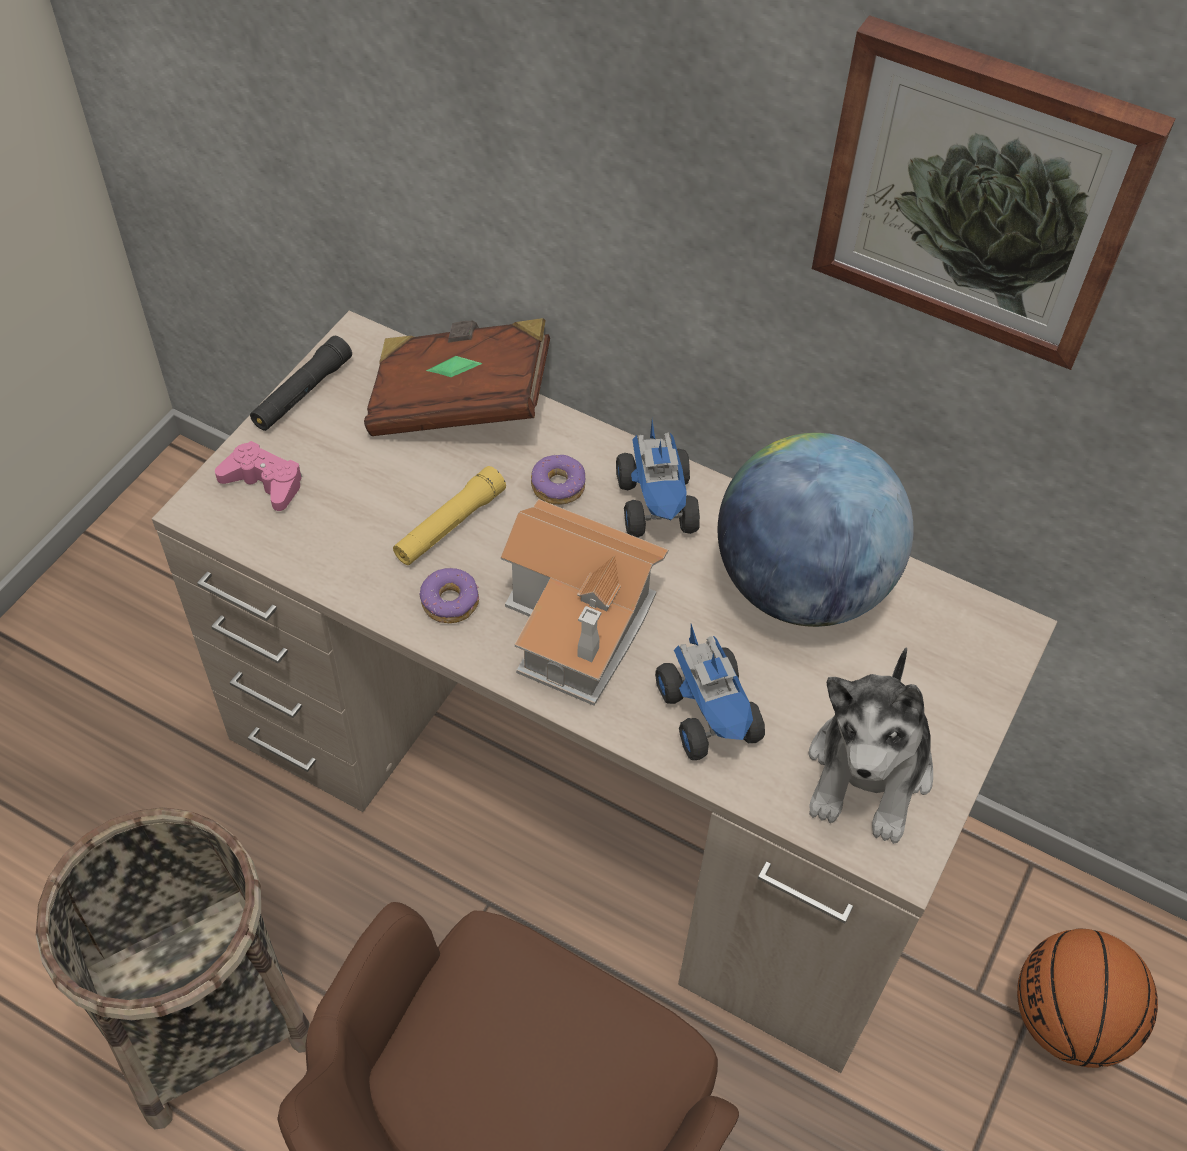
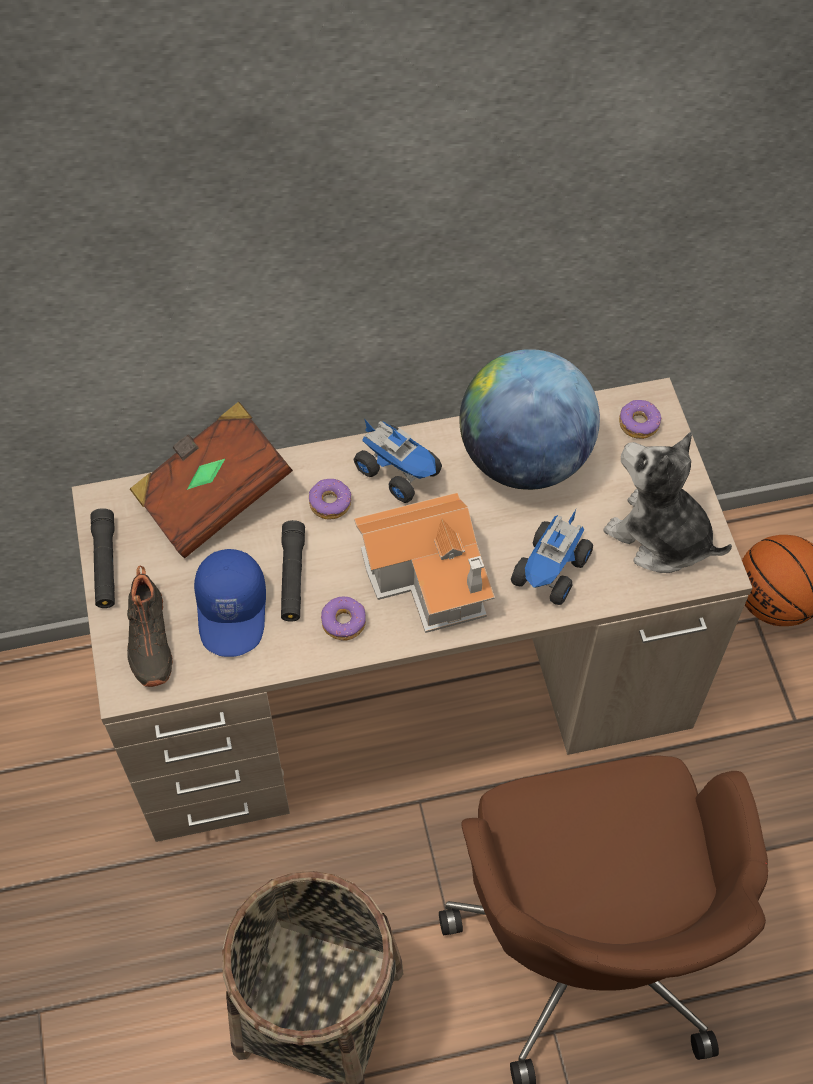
camera: 40 degrees left, 5 degrees up
pink game controller [215,441,302,511] -> black shoe [127,566,173,687]
yellow flashlight [393,466,506,565] -> black flashlight [281,520,305,622]
toy truck [655,624,765,760] -> toy truck turned 90 degrees clockwise [511,510,593,605]
plush toy [808,647,933,844] -> plush toy turned 150 degrees clockwise [604,432,732,573]
picture [812,15,1176,370] -> none
none -> blue cap [194,549,266,657]
none -> donut [619,400,662,439]

